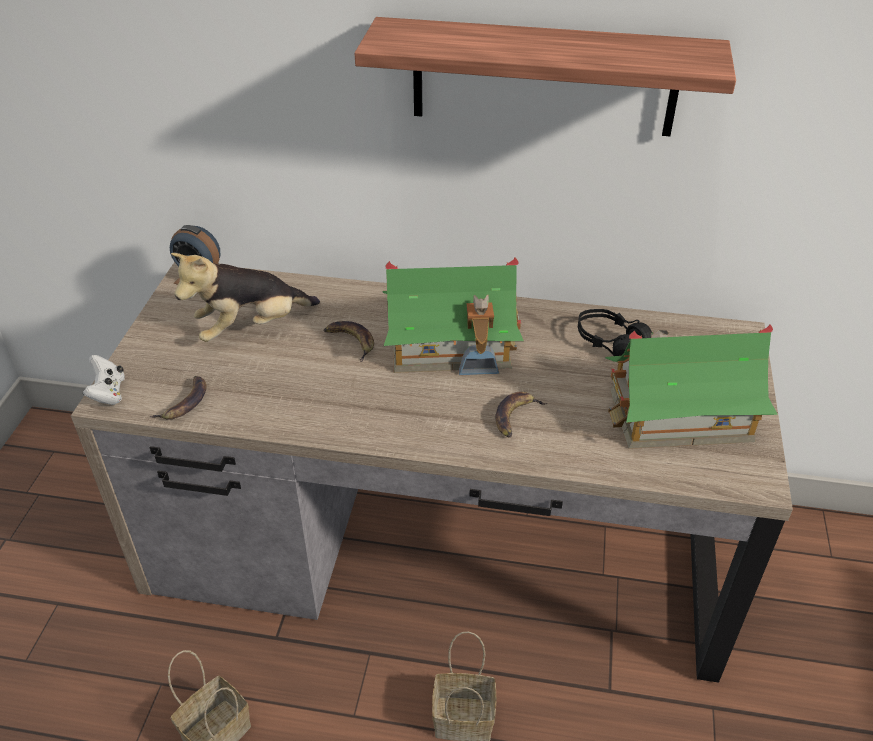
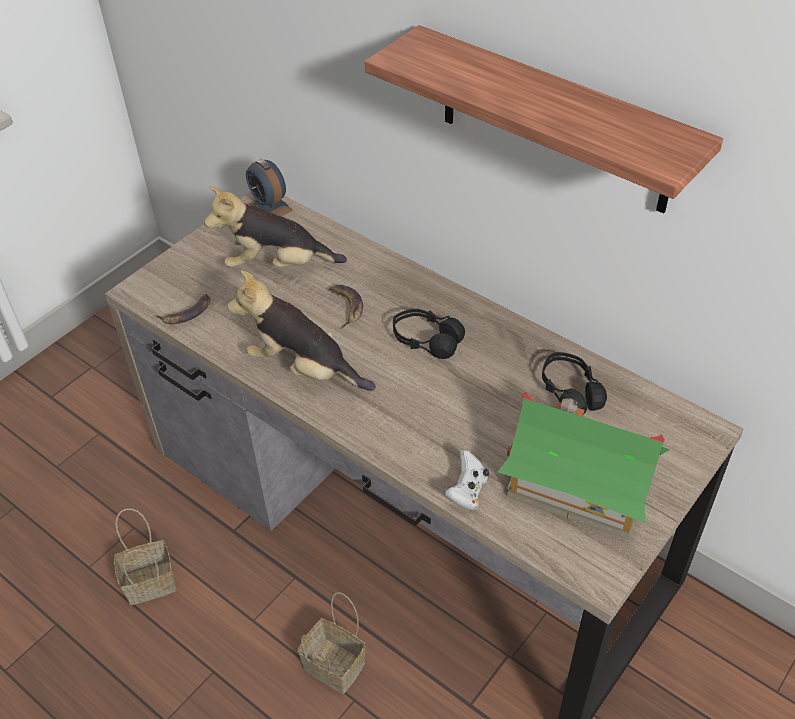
camera: 30 degrees right, 5 degrees up
white game controller [83,355,125,405] -> white game controller moved to [445,450,489,510]
toy house [383,258,524,375] -> black headphones [393,309,465,359]
banana [496,391,547,438] -> none
none -> plush toy [227,270,376,391]

